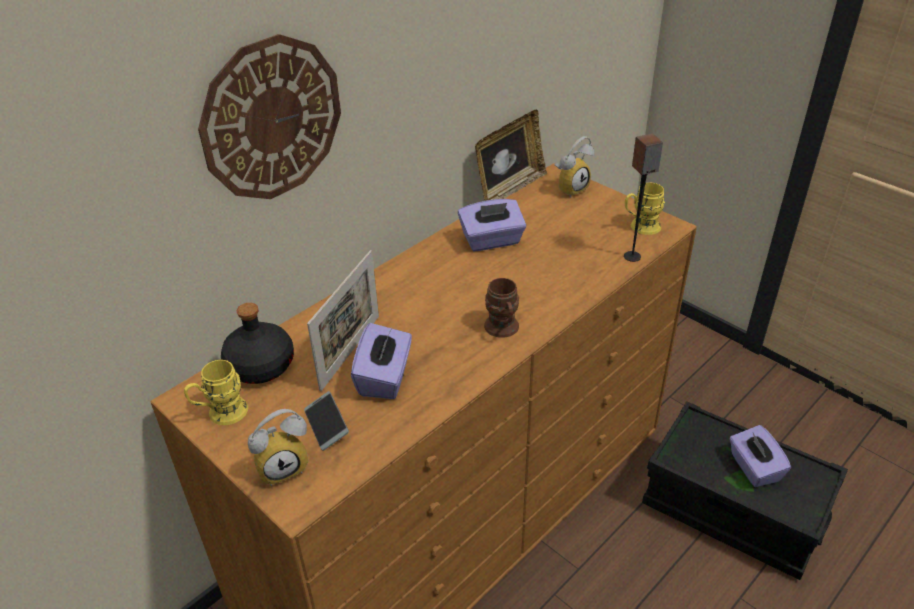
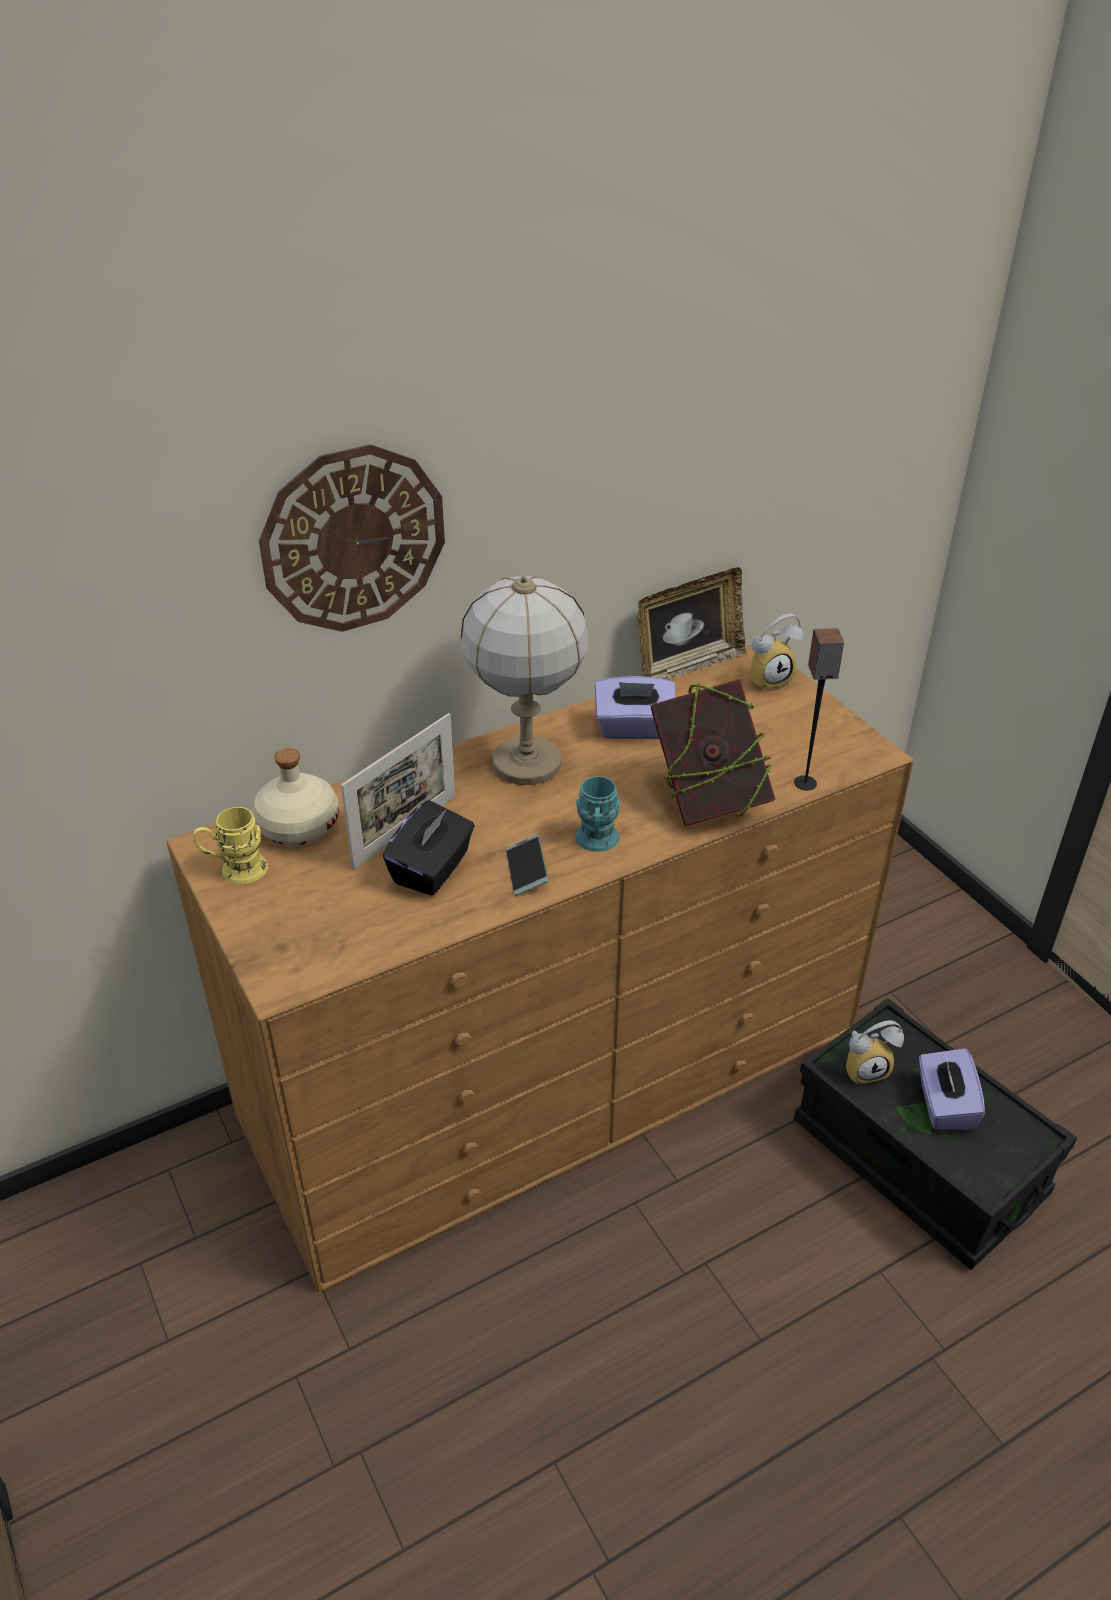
camera: 15 degrees right, 0 degrees up
black bottle [221,303,294,384] -> beige bottle [252,748,339,845]
alarm clock [248,409,309,486] -> alarm clock moved to [846,1020,904,1085]
phone [304,391,349,451] -> phone moved to [506,834,548,896]
purple tissue box [351,323,412,399] -> black tissue box [383,800,475,896]
brown mug [484,278,519,338] -> turquoise mug [575,776,620,852]
yellow mug [625,183,665,235] -> none
none -> table lamp [461,575,588,785]
none -> book [650,679,776,826]

